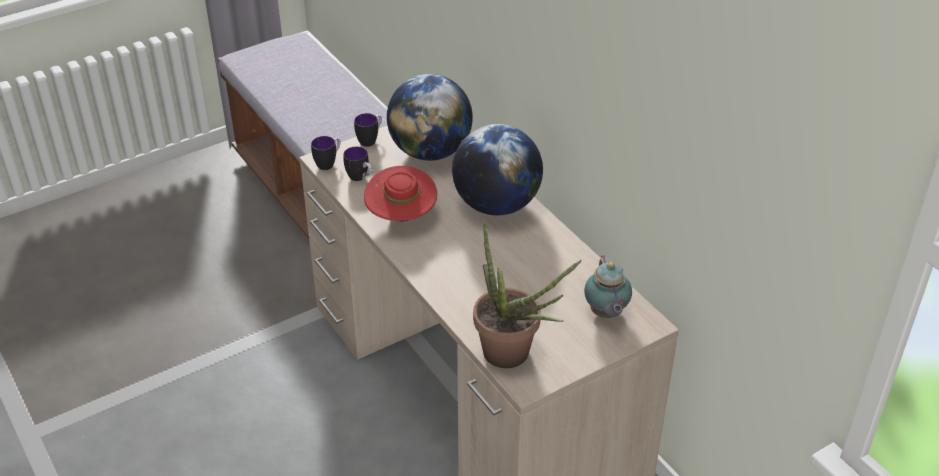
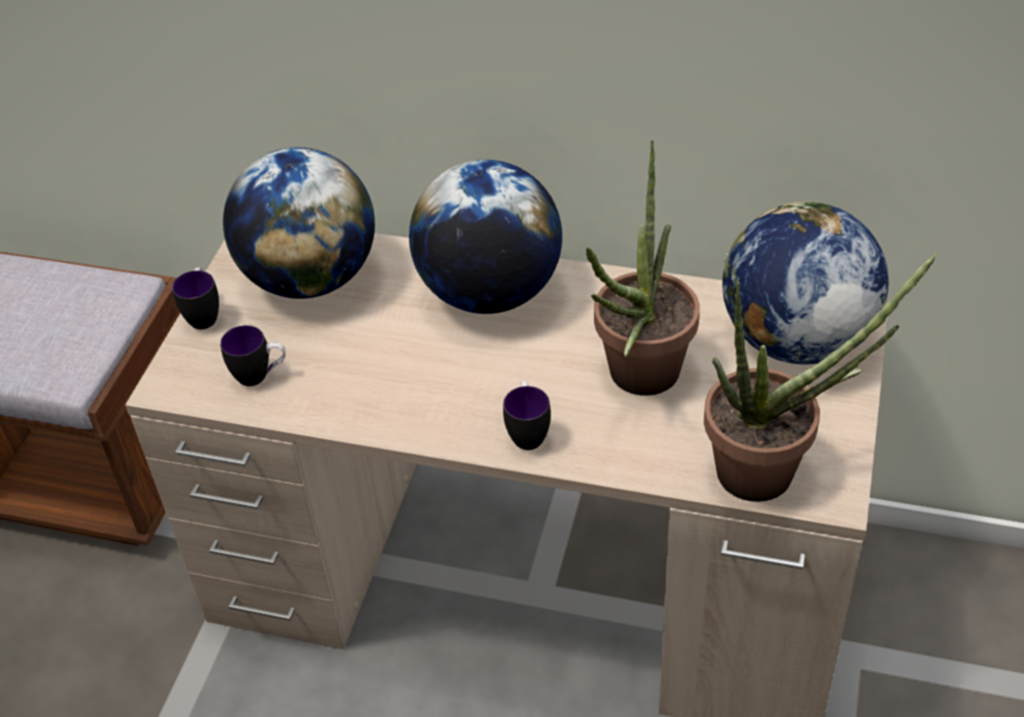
camera: 40 degrees left, 5 degrees up
mug [311,136,341,170] -> mug moved to [503,381,551,450]
red hat [364,166,437,221] -> none
teapot [584,255,632,318] -> globe [722,202,889,365]
none -> potted plant [586,140,700,396]

